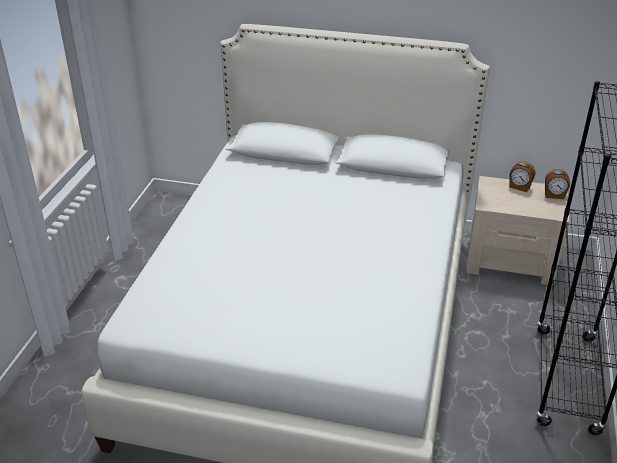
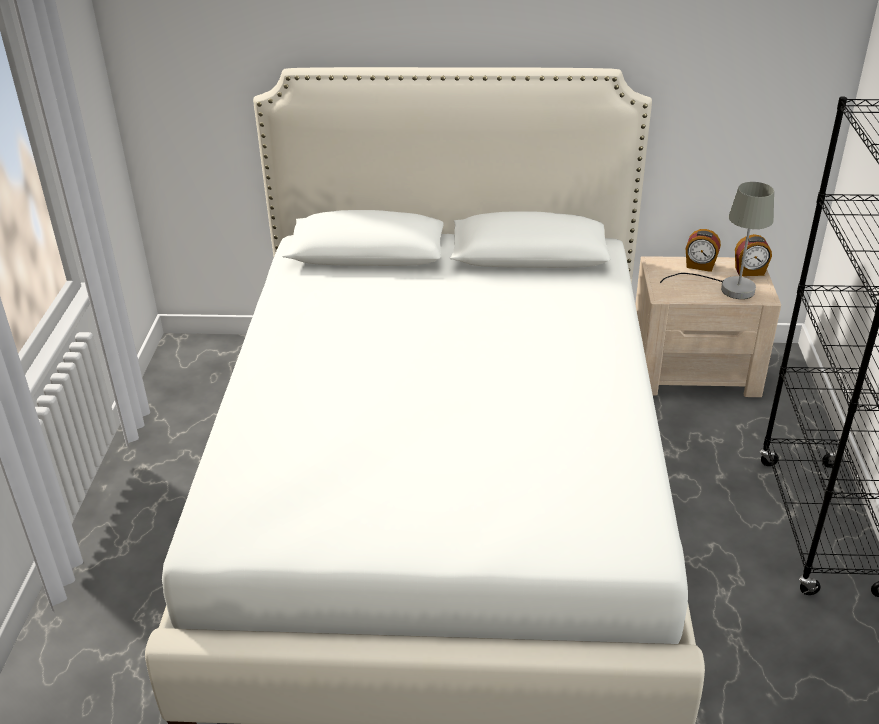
camera: 10 degrees left, 0 degrees up
none -> grey table lamp [660,182,774,299]

